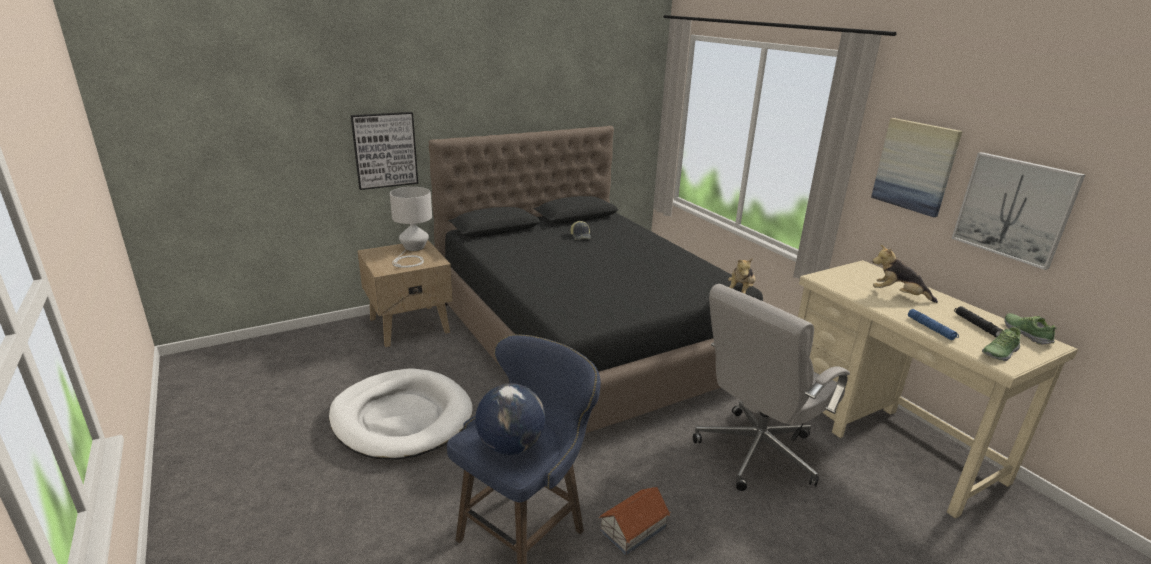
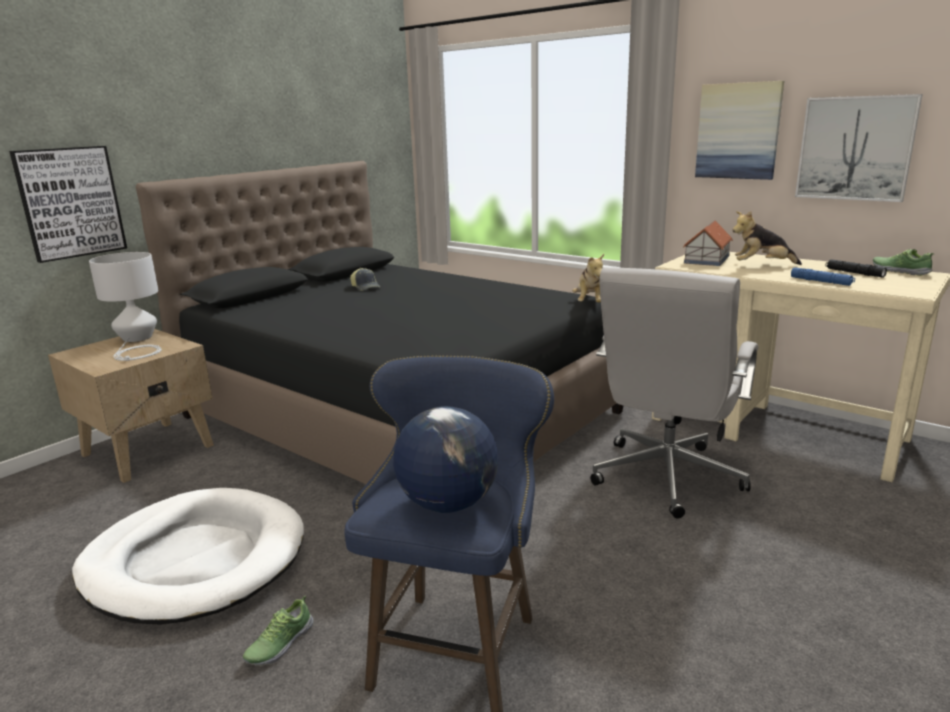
camera: 20 degrees left, 5 degrees down
toy house [599,487,671,555] -> toy house moved to [683,220,733,266]
shoe [982,326,1021,361] -> shoe moved to [243,596,314,666]

